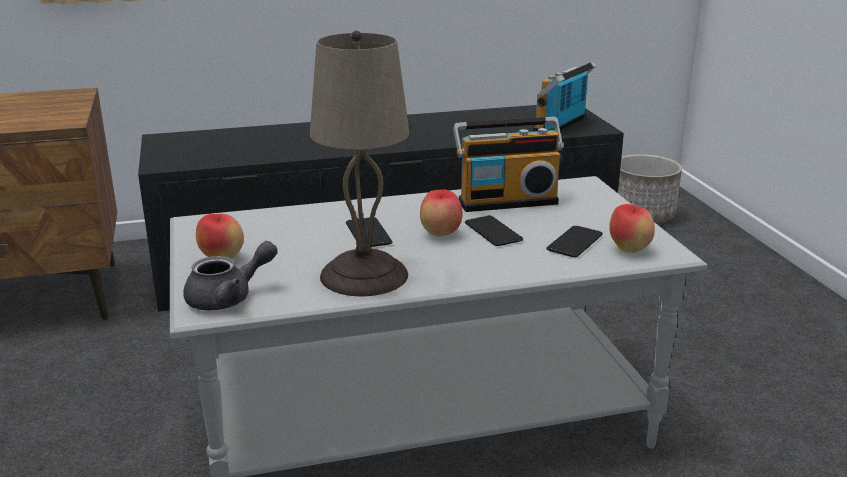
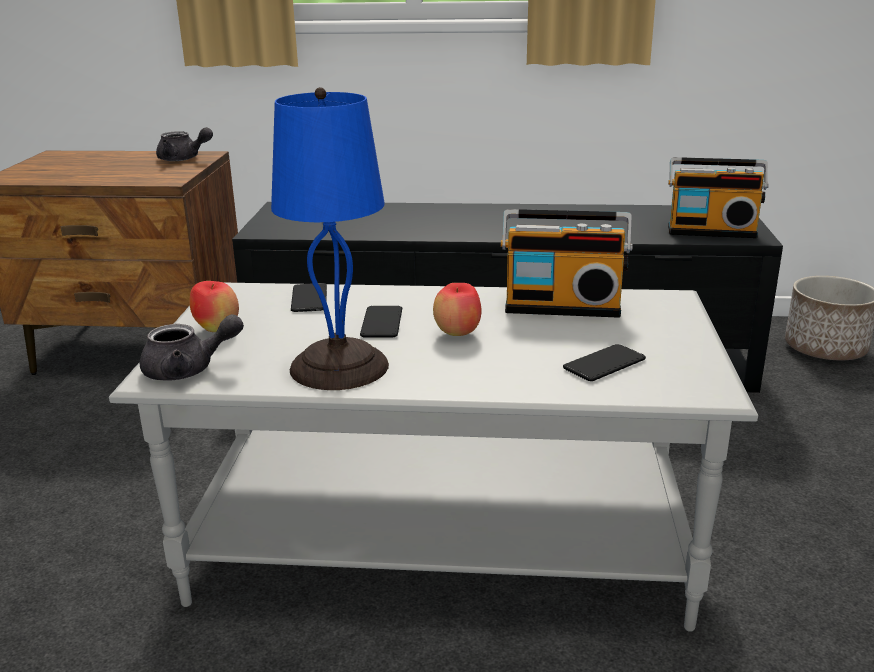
camera: 20 degrees right, 0 degrees up
beige table lamp [310,31,409,296] -> blue table lamp [271,87,389,390]
phone [465,216,523,246] -> phone moved to [291,283,327,312]
radio [533,61,597,131] -> radio turned 135 degrees counterclockwise [668,157,769,238]
apple [609,204,655,253] -> none
none -> grey teapot [156,127,213,161]

